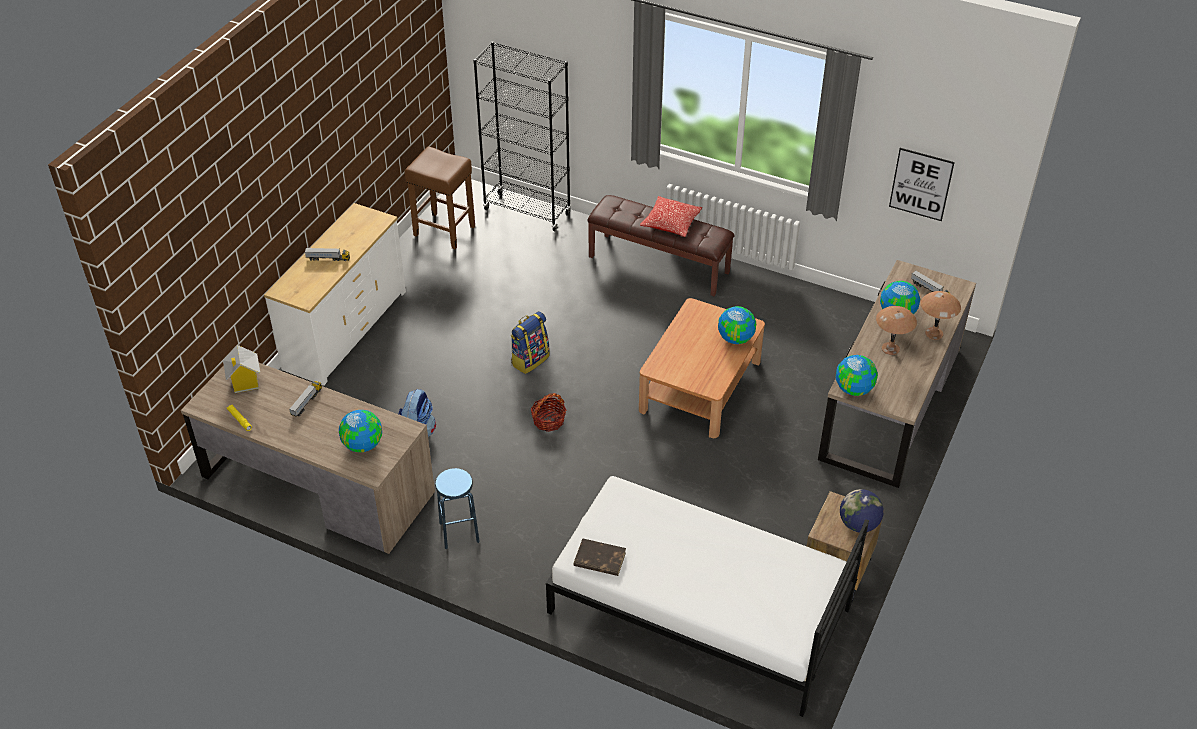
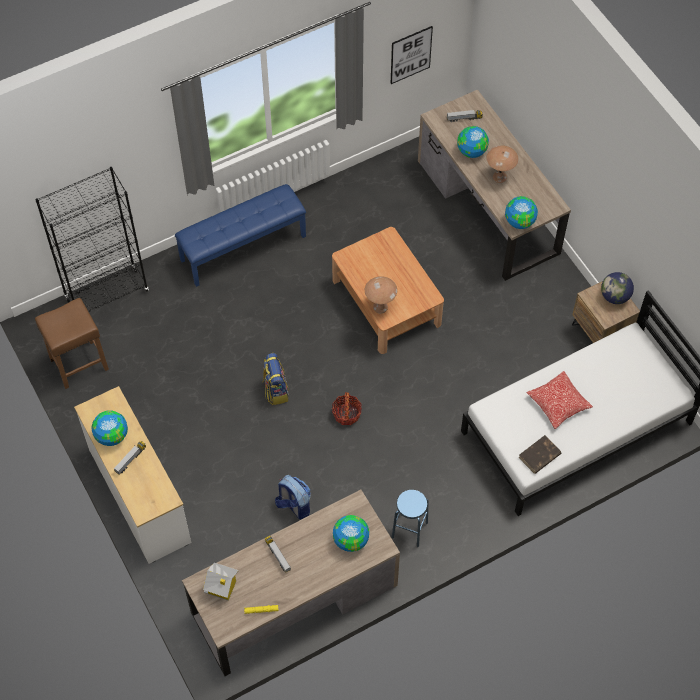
camera: 55 degrees left, 15 degrees up
brown bench [587,195,735,296] -> blue bench [175,184,306,287]
pillow [640,196,702,237] -> pillow moved to [526,371,593,429]
globe [718,306,756,344] -> globe moved to [92,410,128,446]
brown table lamp [921,291,961,340] -> brown table lamp moved to [365,276,397,313]

